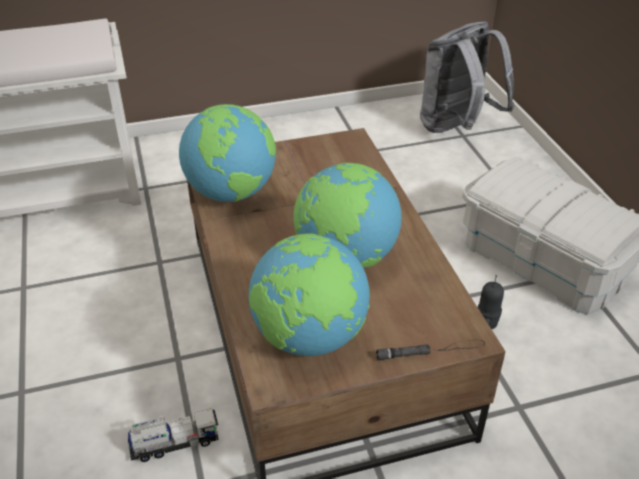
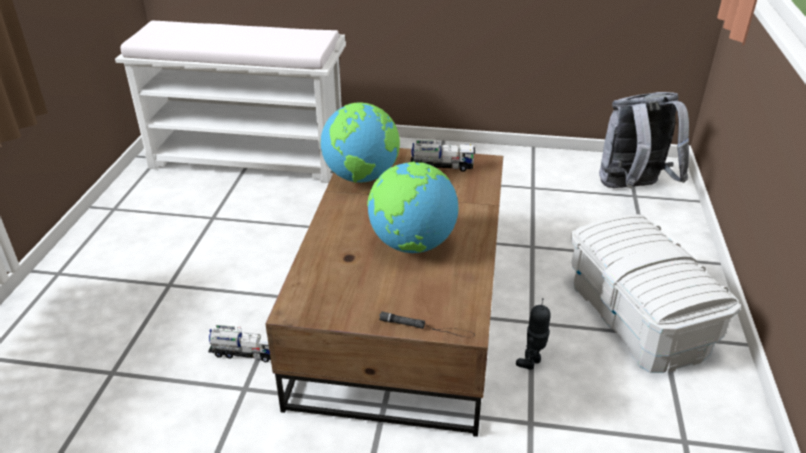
camera: 25 degrees right, 5 degrees down
globe [249,233,370,356] -> none
none -> toy truck [410,140,475,172]

